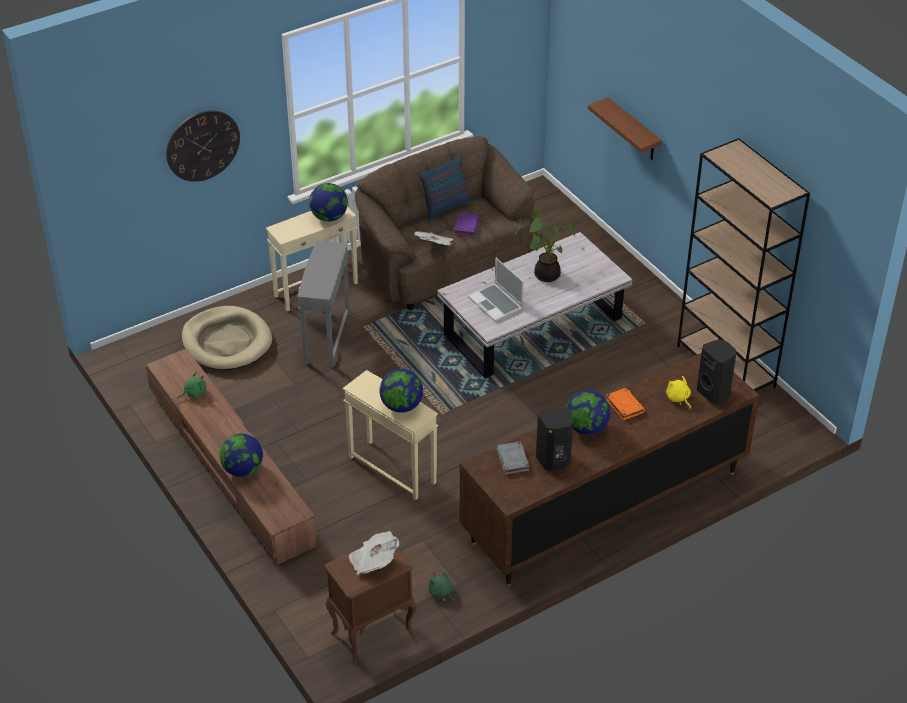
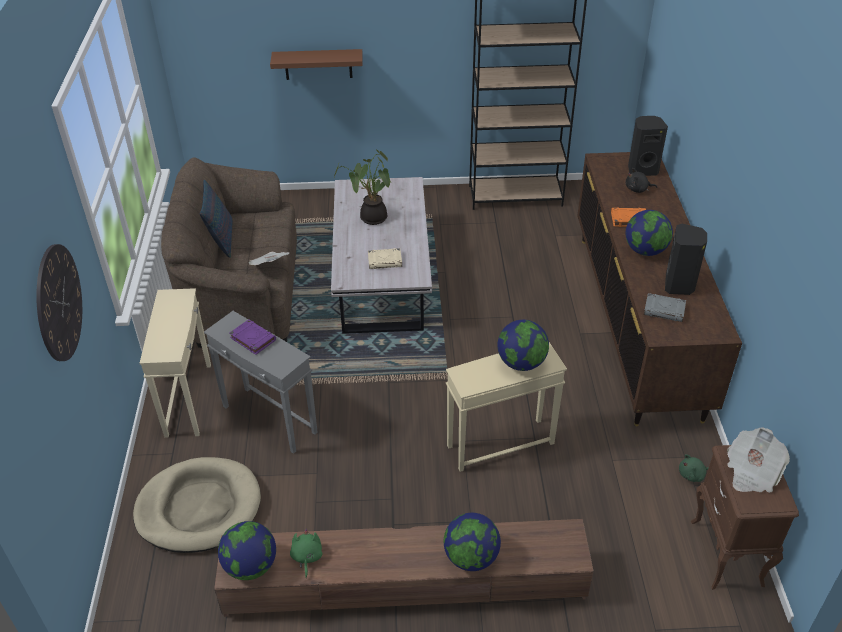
camera: 60 degrees left, 0 degrees up
globe [309,183,348,222] -> globe moved to [218,521,276,580]
purple book [454,212,480,236] -> purple book moved to [229,319,276,355]
laptop [468,258,524,322] -> beige book [368,248,402,269]
yellow plush toy [666,376,691,409] -> black plush toy [626,168,657,193]

